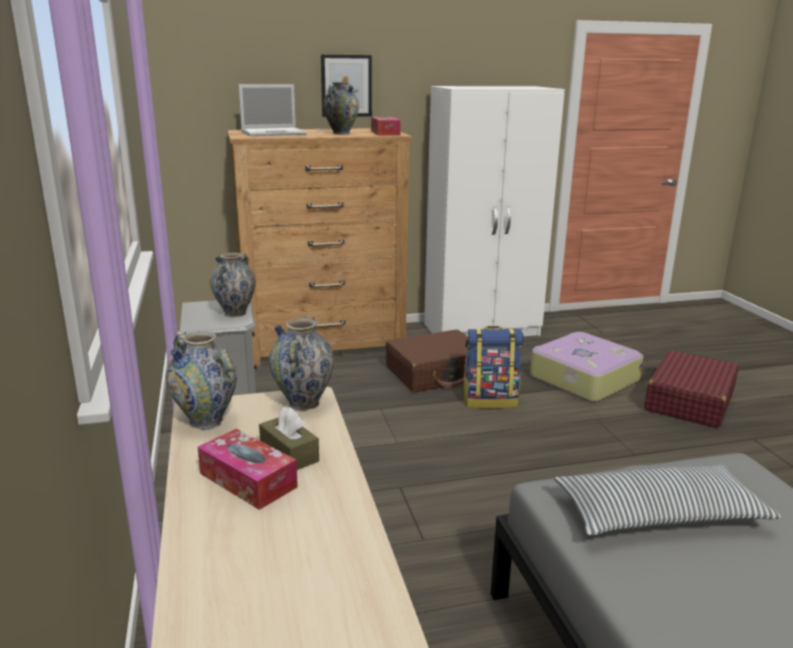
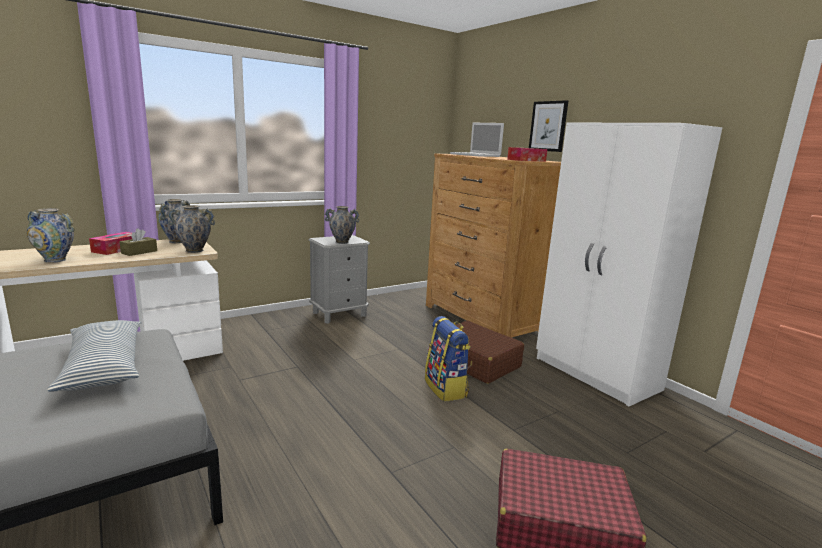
camera: 70 degrees right, 5 degrees down
vase [323,82,359,135] -> vase moved to [27,208,75,263]
suitcase [530,332,643,402] -> none

